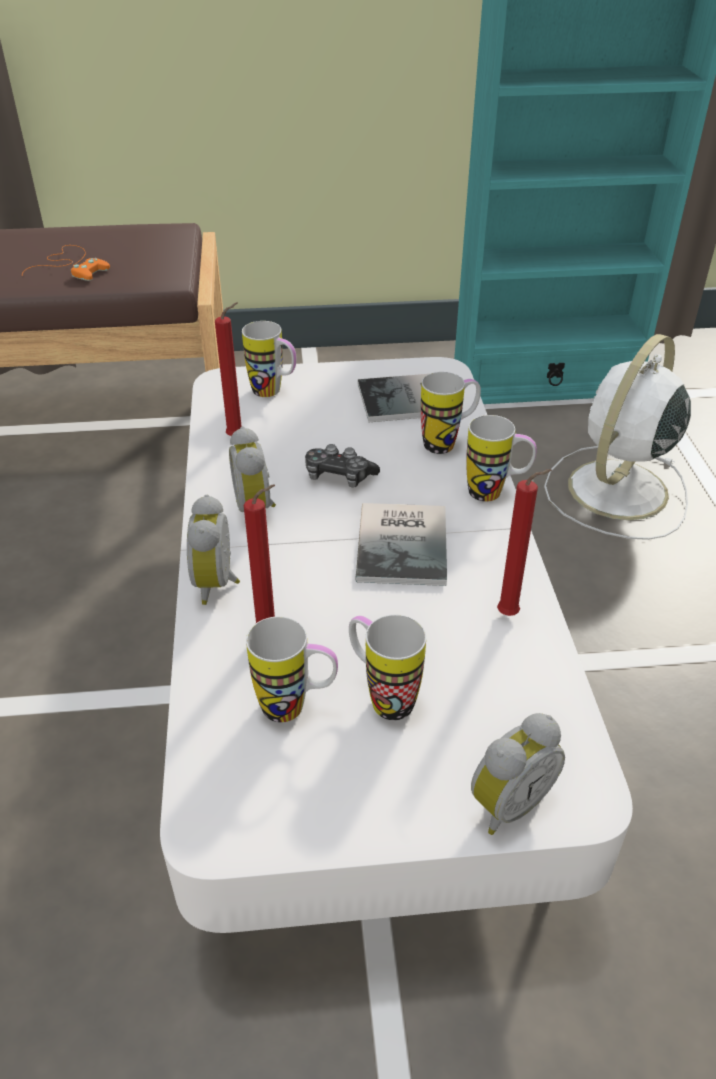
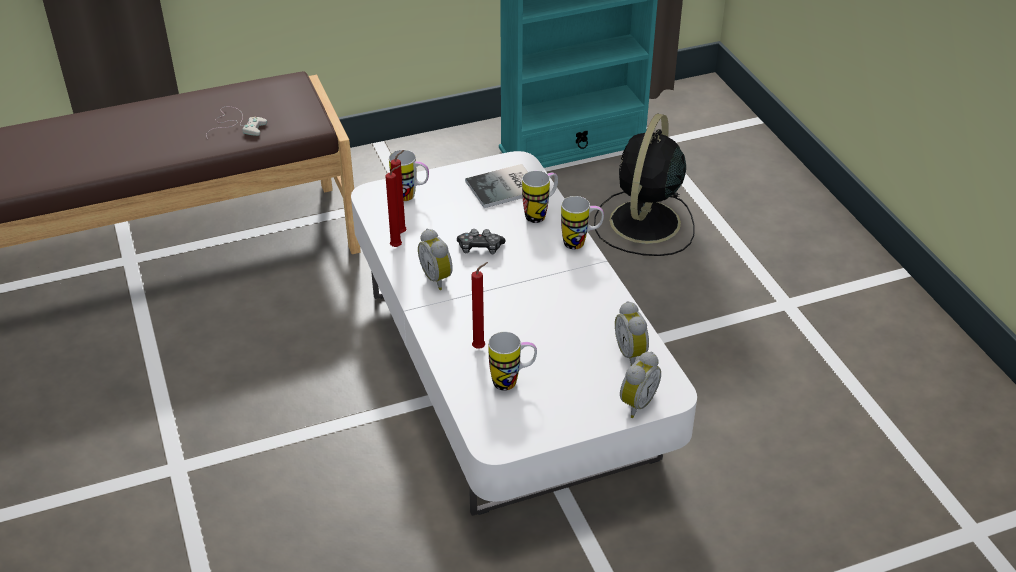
camera: 15 degrees left, 0 degrees up
orange game controller [22,245,110,281] -> white game controller [206,107,267,139]
alarm clock [187,495,240,605] -> alarm clock moved to [615,301,649,366]
mug [349,615,426,720] -> none
book [355,503,447,586] -> none
red candle [497,469,552,616] -> red candle moved to [386,165,402,247]
white fan [544,334,691,540] -> black fan [594,113,694,256]

